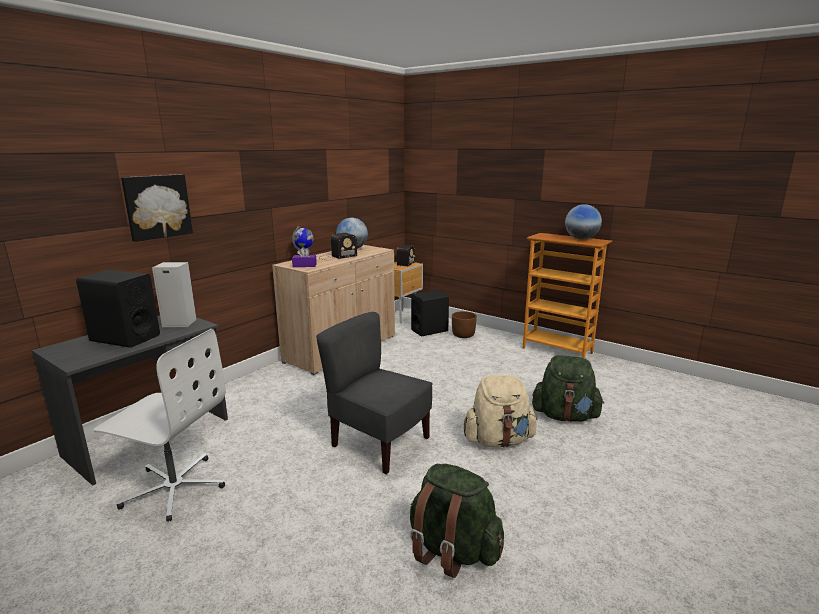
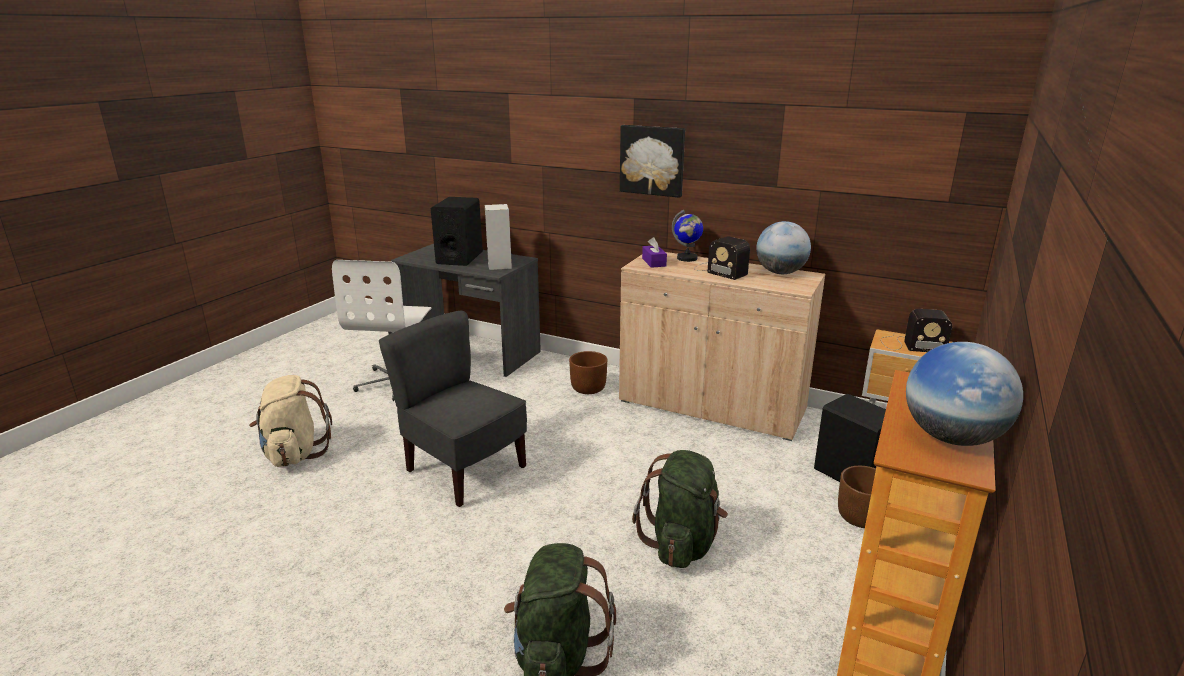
camera: 80 degrees right, 5 degrees up
picture [121,174,193,242] -> picture moved to [620,125,685,198]
grey chair [316,312,433,474] -> grey chair turned 75 degrees counterclockwise [379,311,527,507]
green backpack [410,464,504,578] -> green backpack moved to [632,450,728,568]
beige backpack [463,375,537,448] -> beige backpack moved to [249,375,332,467]
none -> brown planter [569,351,607,394]

